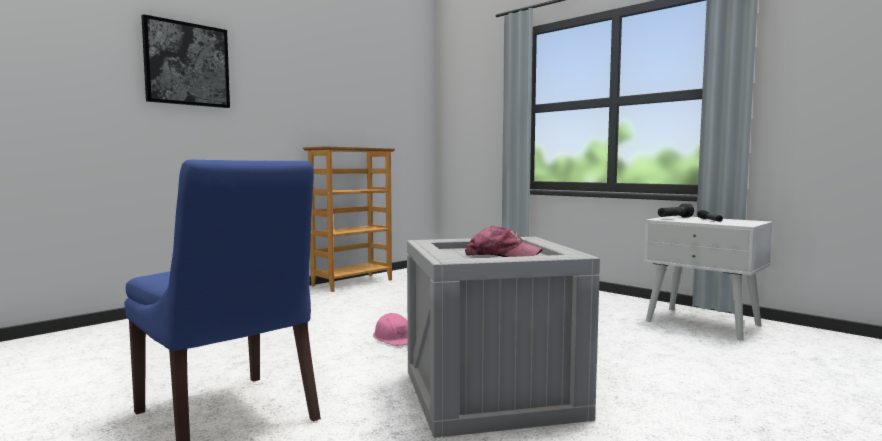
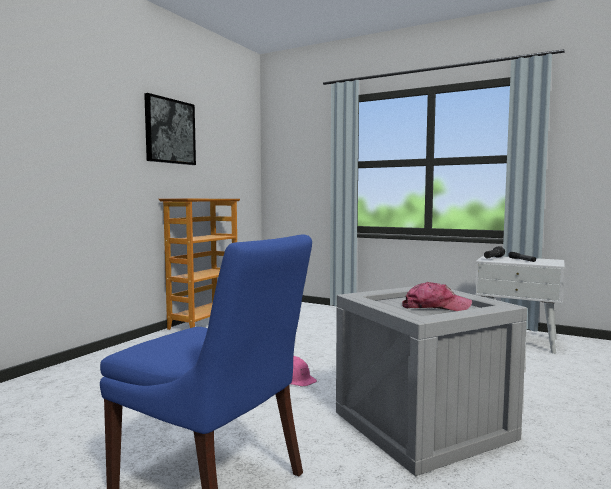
camera: 15 degrees left, 0 degrees up
picture [141,14,230,108] -> picture moved to [144,93,196,165]

